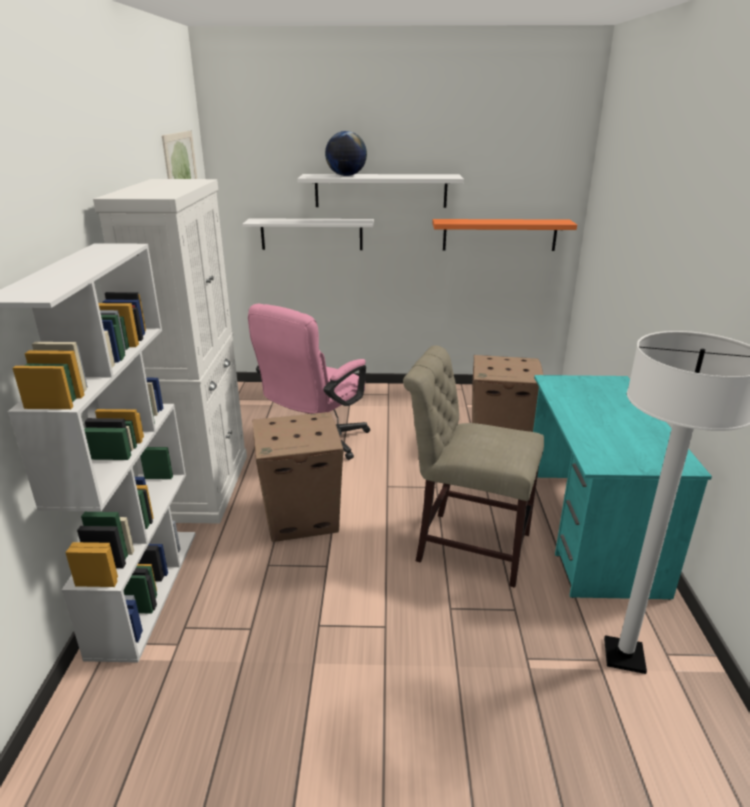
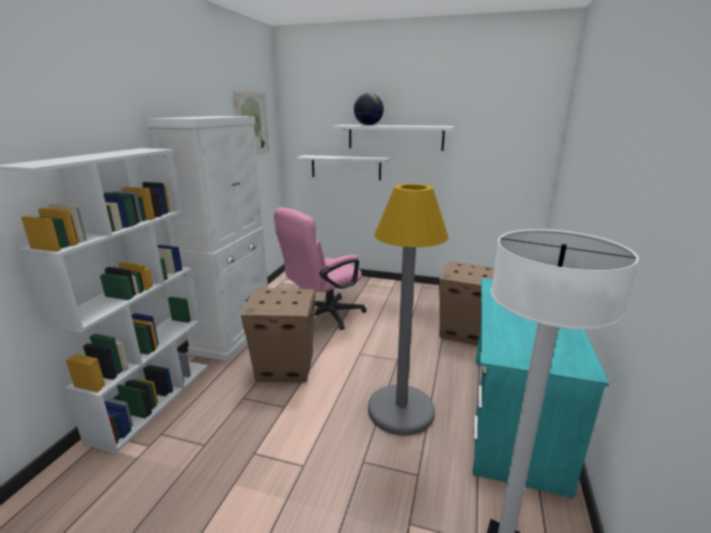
camera: 15 degrees right, 5 degrees down
beige chair [403,345,544,588] -> grey floor lamp [368,184,449,436]
orange shelf [432,219,577,251] -> none

